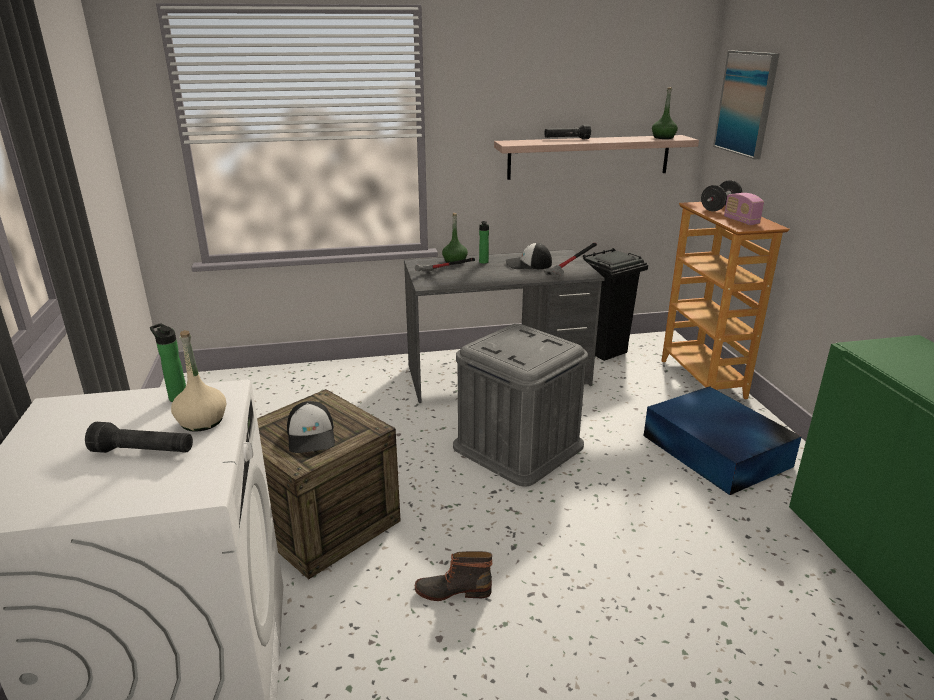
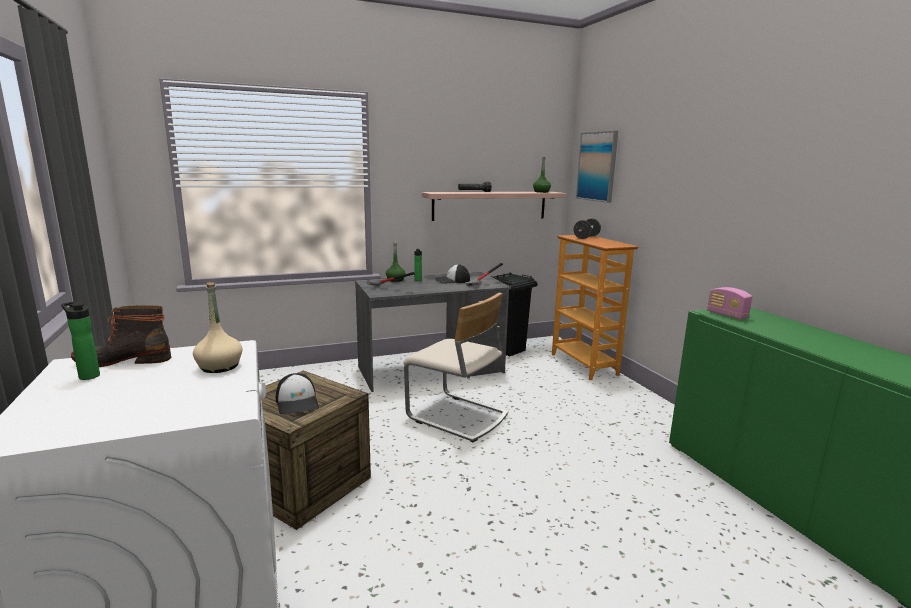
camera: 10 degrees left, 10 degrees down
black flashlight [85,422,193,453] -> none
bottle [150,323,186,402] -> bottle moved to [61,302,100,380]
boot [415,551,493,601] -> boot moved to [71,305,171,367]
grey storage box [453,324,588,487] -> beige chair [403,293,508,443]
blue storage box [644,386,802,495] -> none
radio [724,193,764,225] -> radio moved to [707,287,752,319]

